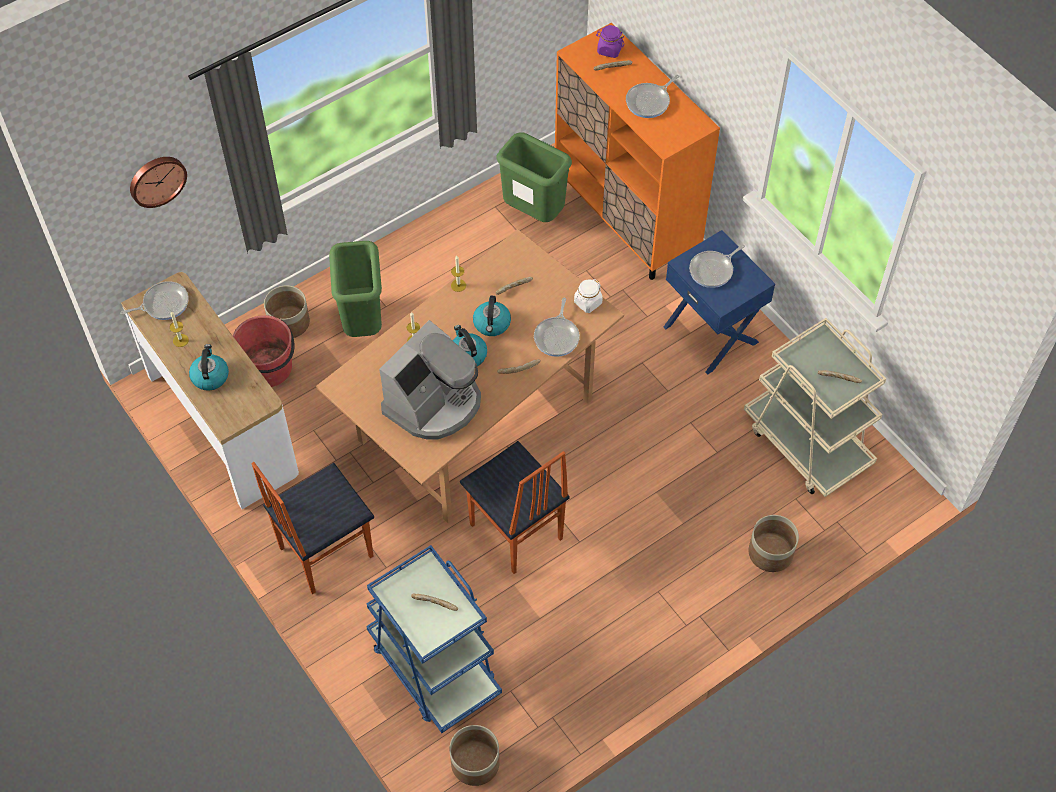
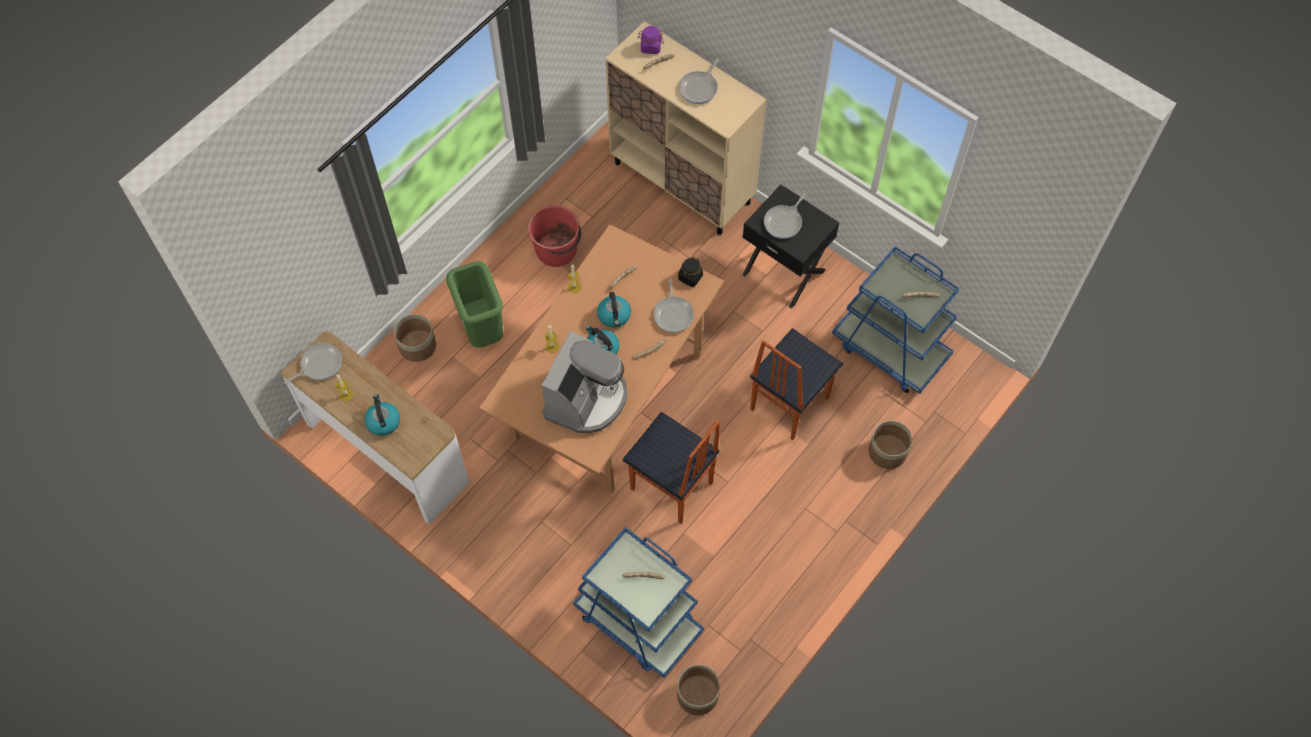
camera: 15 degrees left, 5 degrees up
wall clock [130,157,187,208] -> none
red bucket [233,315,295,387] -> red bucket moved to [528,205,581,267]
chair [251,462,374,594] -> chair moved to [750,328,843,440]
green trash can [496,132,572,222] -> none
orange cabinet [555,23,720,280] -> beige cabinet [605,21,767,235]
white jar [574,279,603,313] -> black jar [678,257,703,287]
blue nightstand [664,230,775,375] -> black nightstand [742,184,839,309]
beige cart [744,318,887,497] -> blue cart [832,246,959,393]

